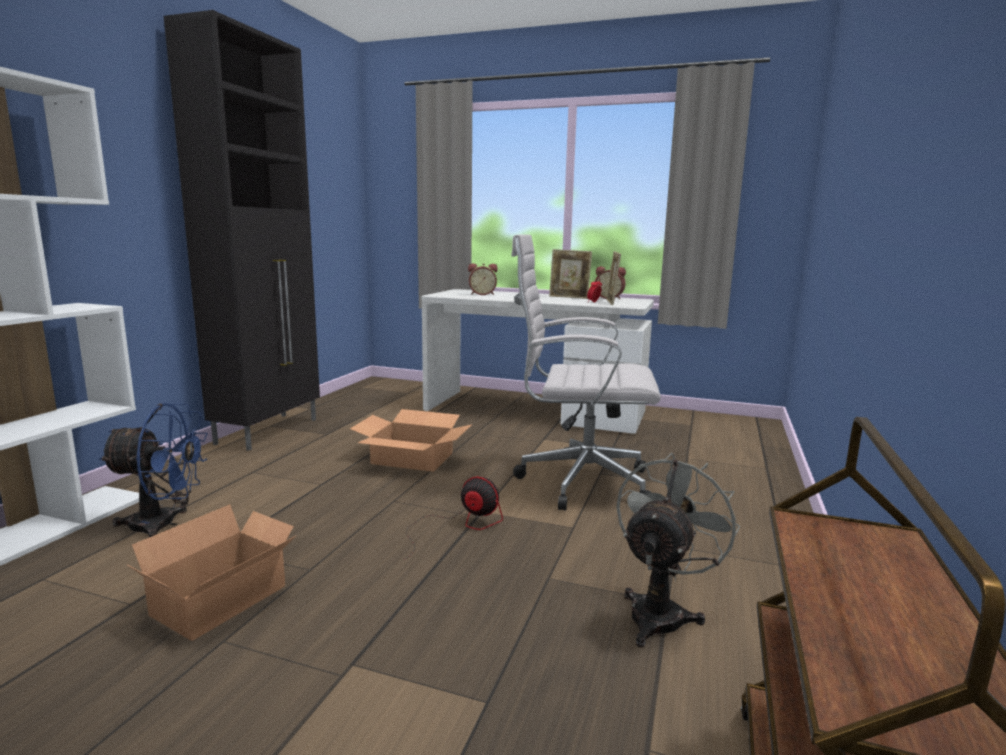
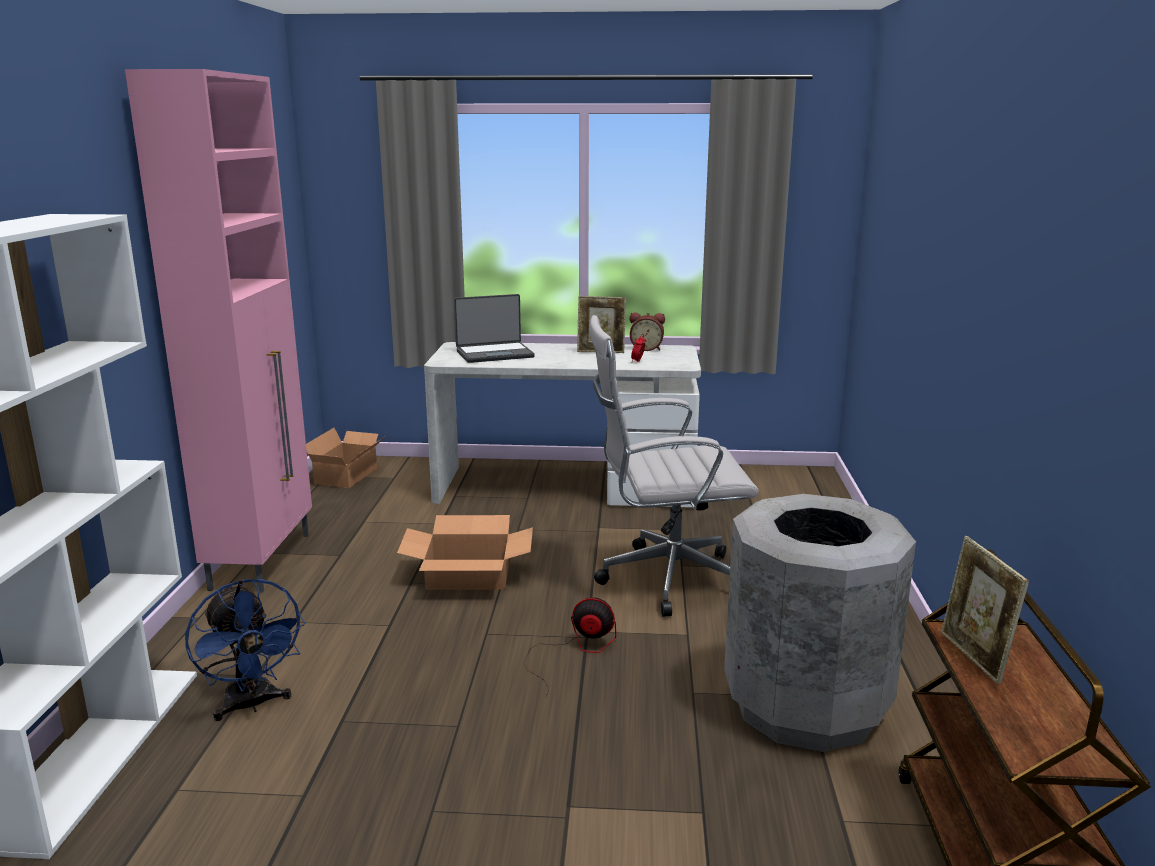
camera: 15 degrees left, 5 degrees up
blue fan [98,403,208,537] -> blue fan turned 75 degrees clockwise [185,579,305,721]
cardboard box [128,504,297,641] -> cardboard box moved to [306,428,386,488]
black cabinet [164,10,320,451] -> pink cabinet [125,69,312,593]
alarm clock [468,263,498,295] -> laptop [454,294,535,363]
picture frame [606,251,621,305] -> picture frame moved to [941,536,1029,684]
grey fan [616,453,740,647] -> grey trash can [724,494,916,752]

